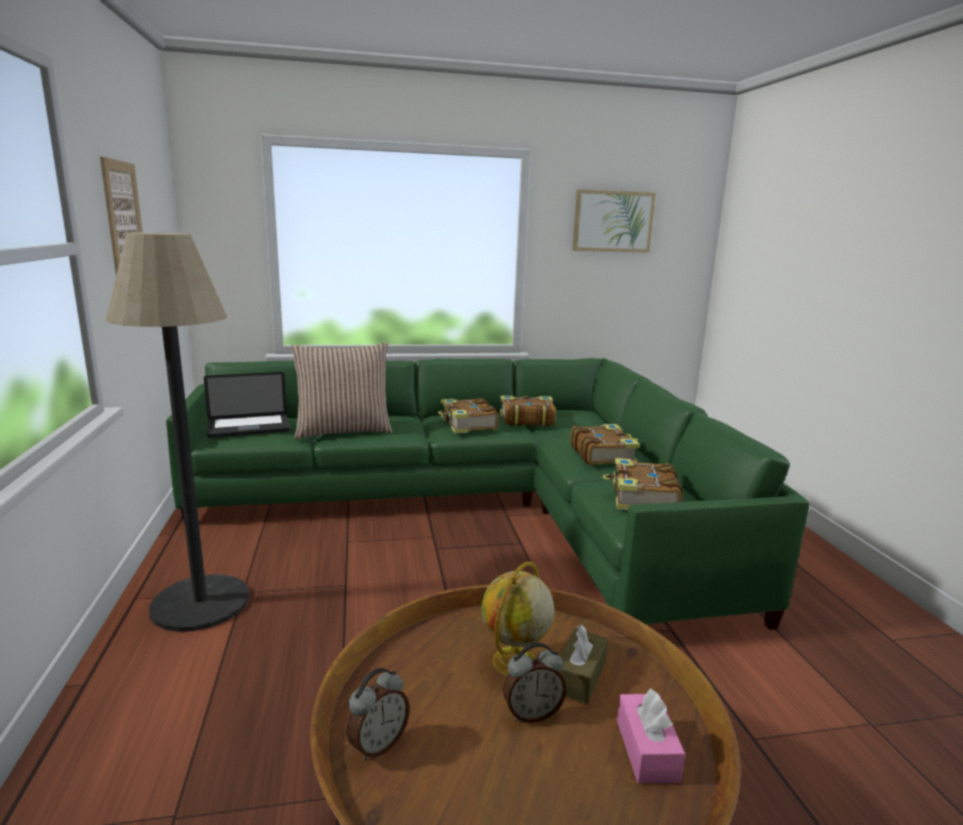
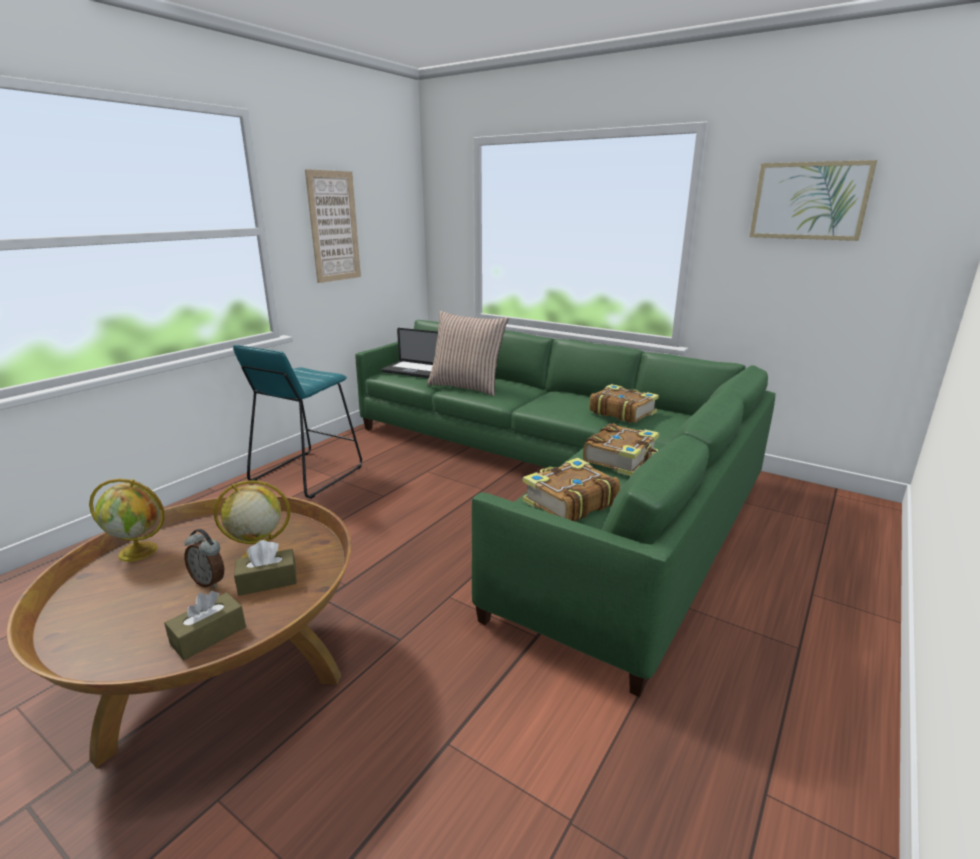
camera: 45 degrees right, 5 degrees up
floor lamp [106,233,249,632] -> turquoise stool [233,345,362,499]
alarm clock [346,668,410,760] -> globe [89,479,165,562]
book [438,398,498,434] -> none
pink tissue box [617,688,685,783] -> brown tissue box [164,591,246,660]

